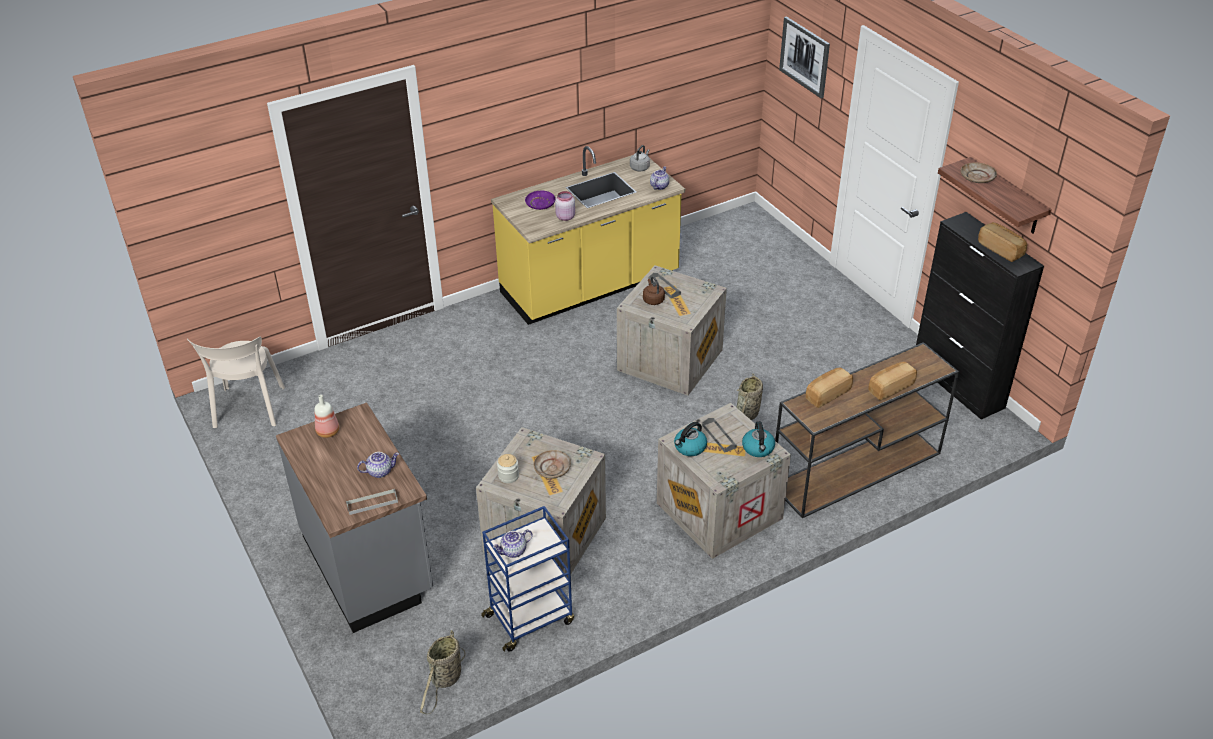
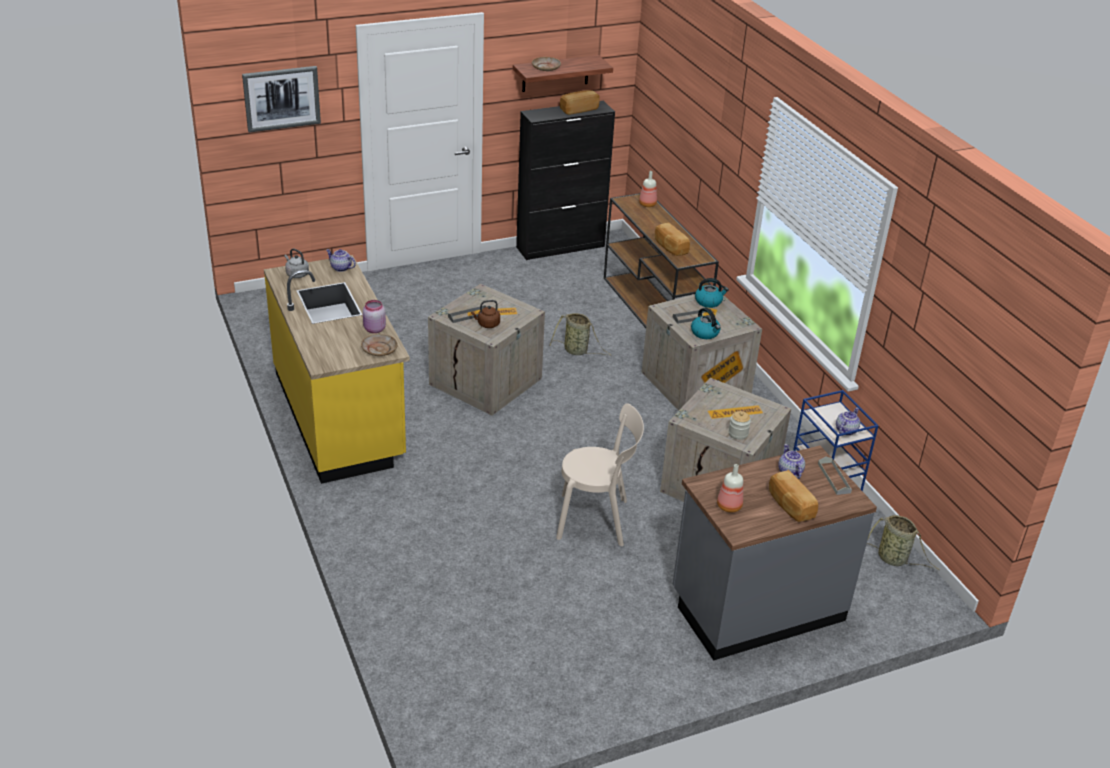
camera: 85 degrees left, 5 degrees down
beige chair [187,337,285,428] -> beige chair moved to [556,403,644,546]
teapot [493,530,533,558] -> teapot turned 120 degrees counterclockwise [836,407,860,435]
purple plate [525,191,555,210] -> none
beige plate [534,450,571,479] -> beige plate moved to [361,334,398,356]
bread [868,361,917,401] -> bread moved to [769,470,818,522]
none -> bottle [639,171,657,207]

